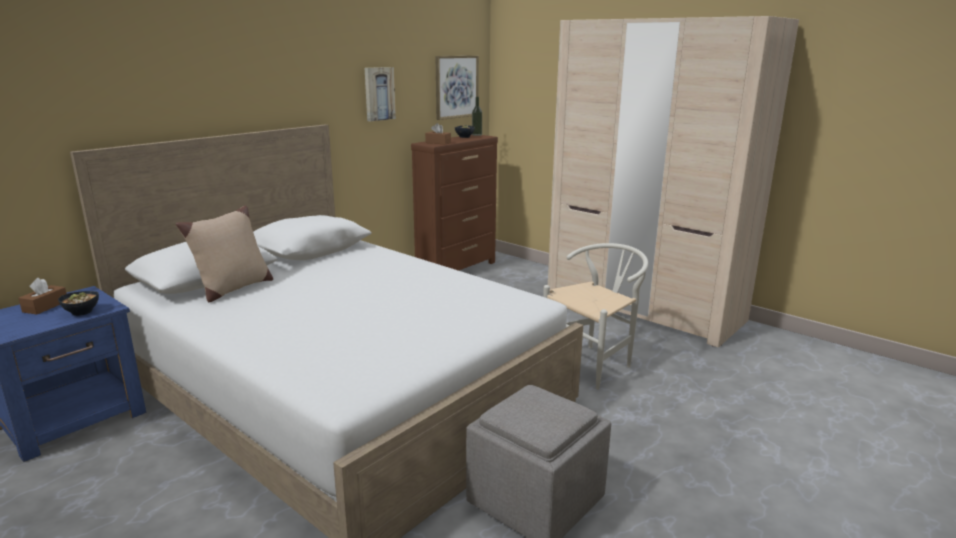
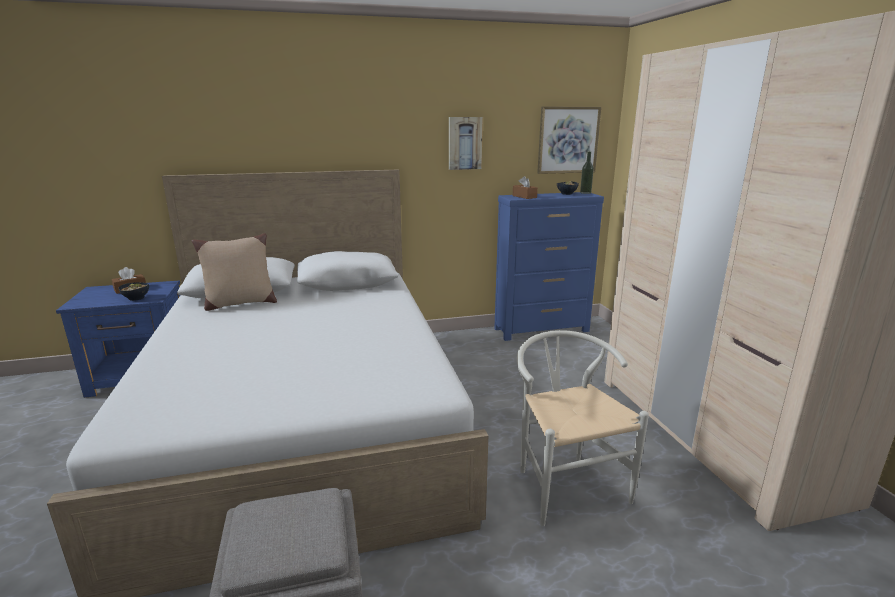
camera: 35 degrees right, 0 degrees up
brown dresser [411,135,498,271] -> blue dresser [494,192,604,341]
white chair [543,243,648,390] -> white chair turned 105 degrees counterclockwise [517,330,649,526]

